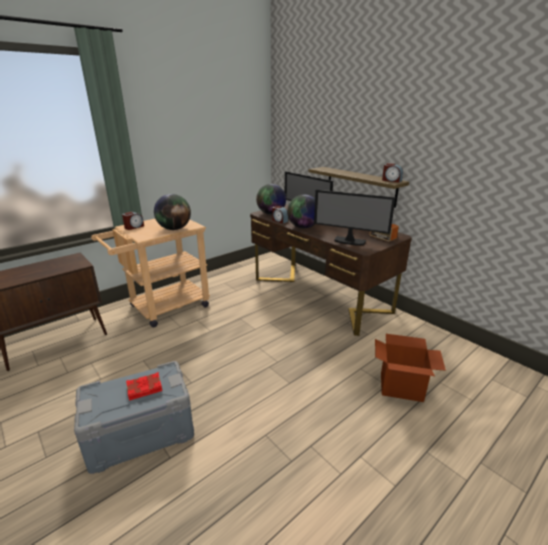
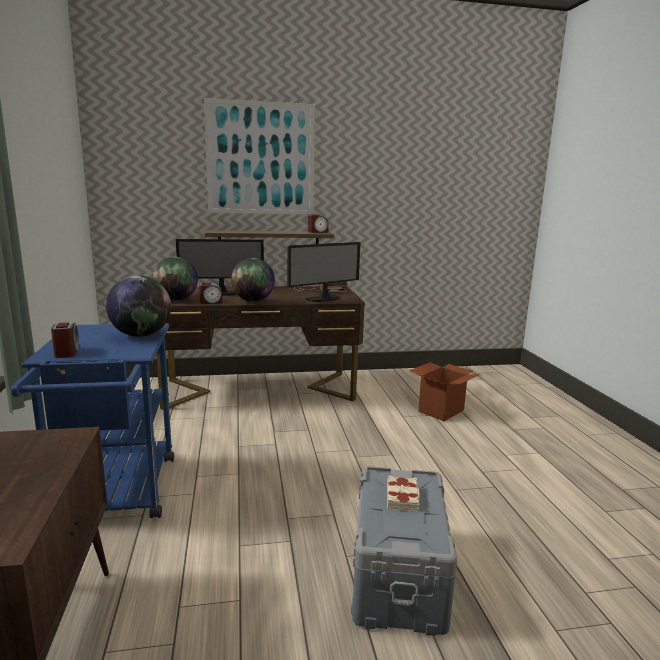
camera: 60 degrees left, 10 degrees down
beige cart [91,219,210,327] -> blue cart [11,323,174,518]
red book [126,372,162,401] -> beige book [387,476,420,512]
none -> picture [204,98,315,215]

